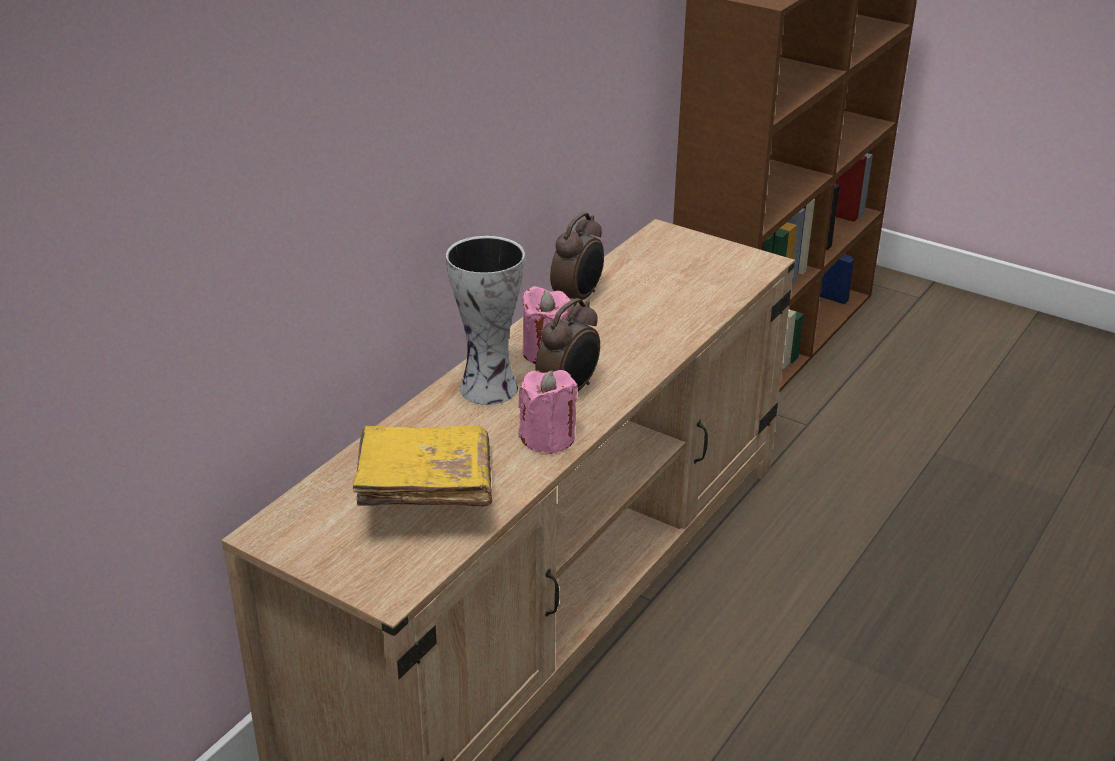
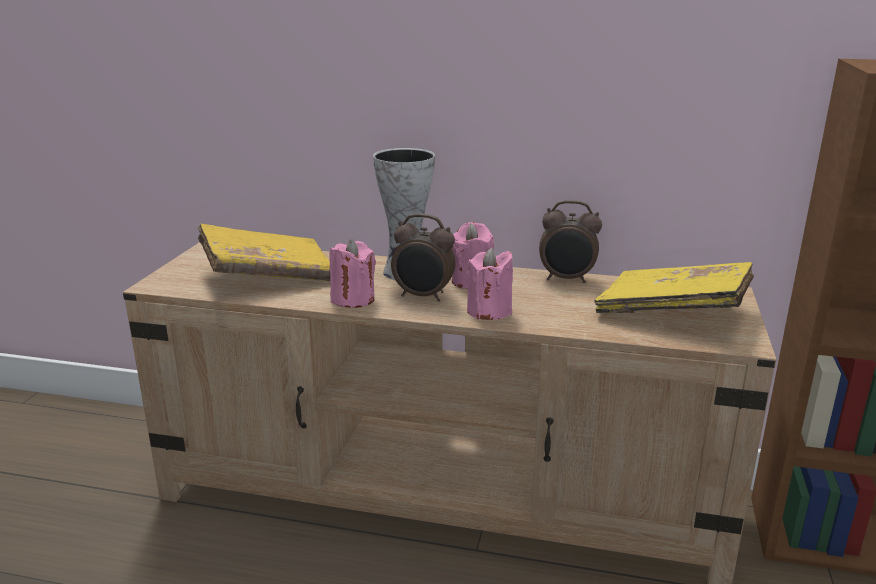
camera: 70 degrees right, 10 degrees down
none -> pink candle [466,248,513,320]
none -> yellow book [594,262,754,313]

